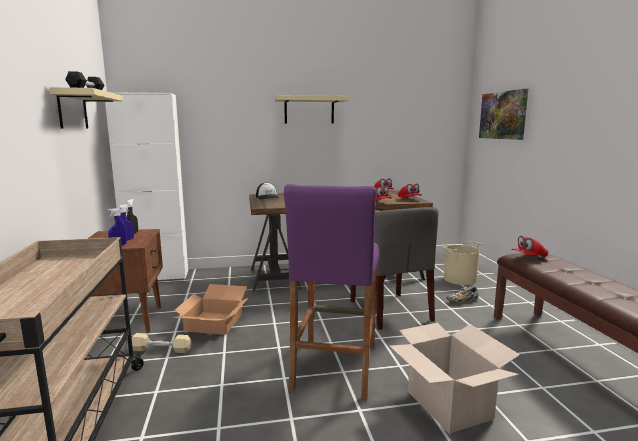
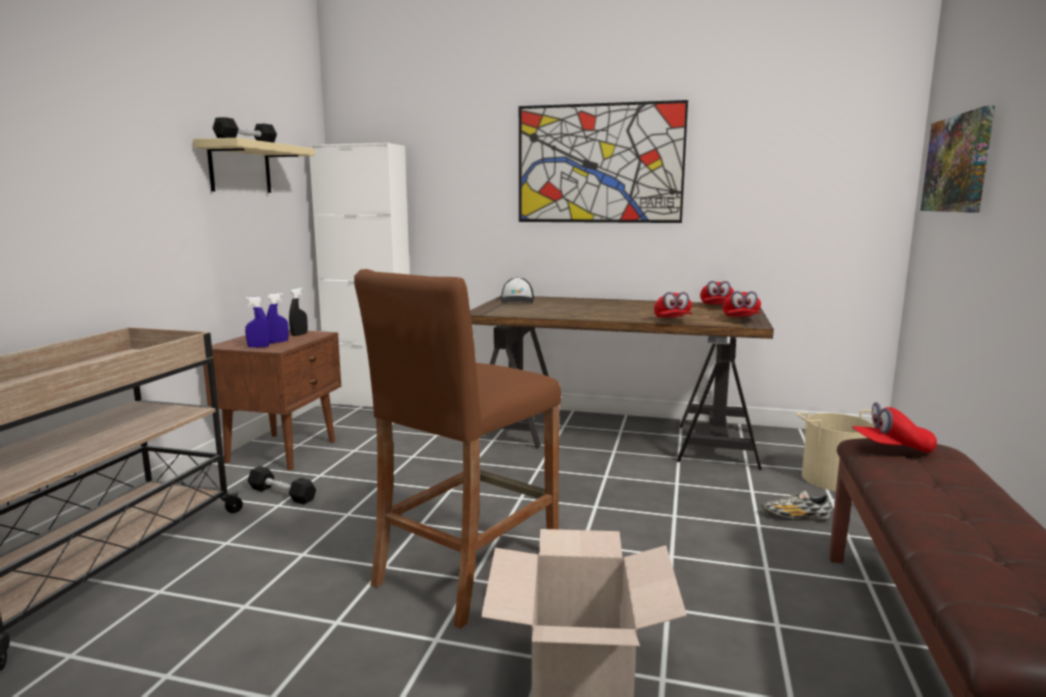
camera: 25 degrees right, 0 degrees up
beige dumbbell [132,333,192,353] -> black dumbbell [247,466,316,505]
cardboard box [172,284,248,335] -> none
beige shelf [275,95,349,124] -> picture [519,100,688,223]
purple stool [284,184,379,400] -> brown stool [354,269,561,629]
grey chair [351,207,439,330] -> none

